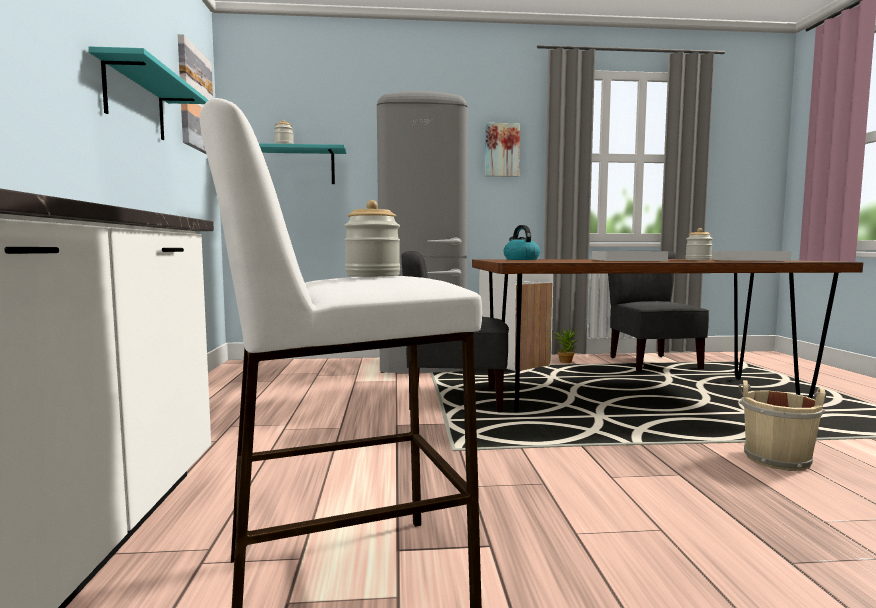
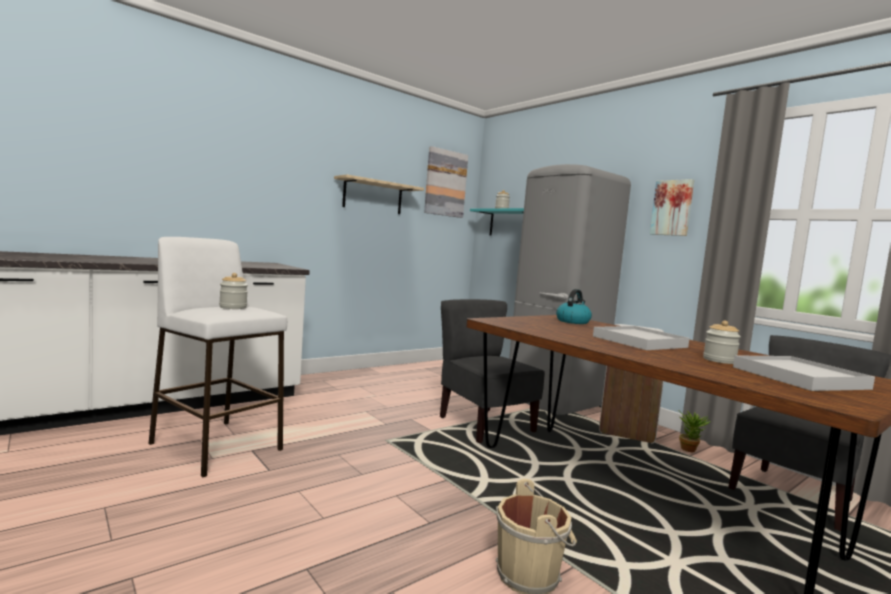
camera: 55 degrees right, 0 degrees up
turquoise shelf [88,46,208,140] -> beige shelf [334,174,424,214]

